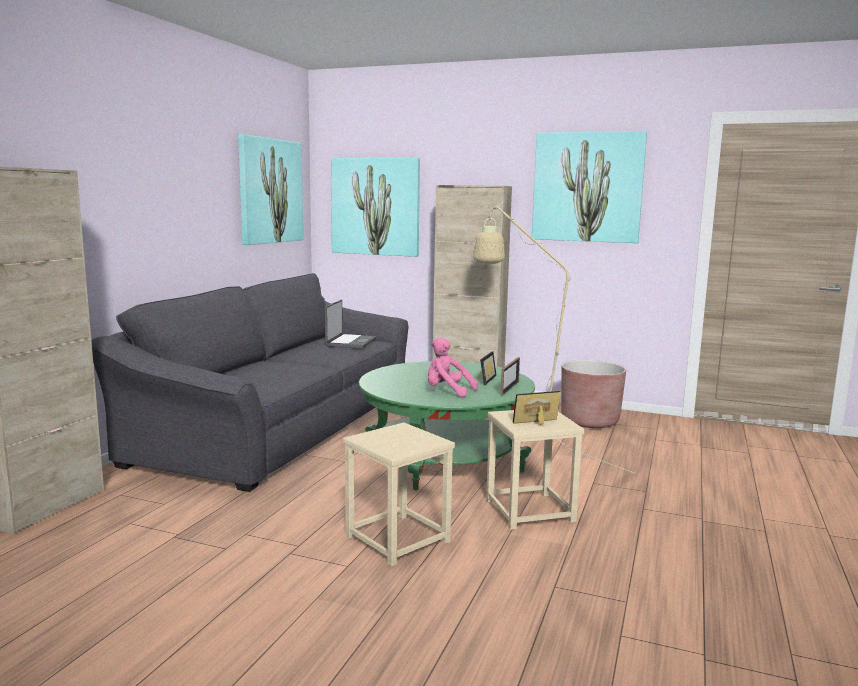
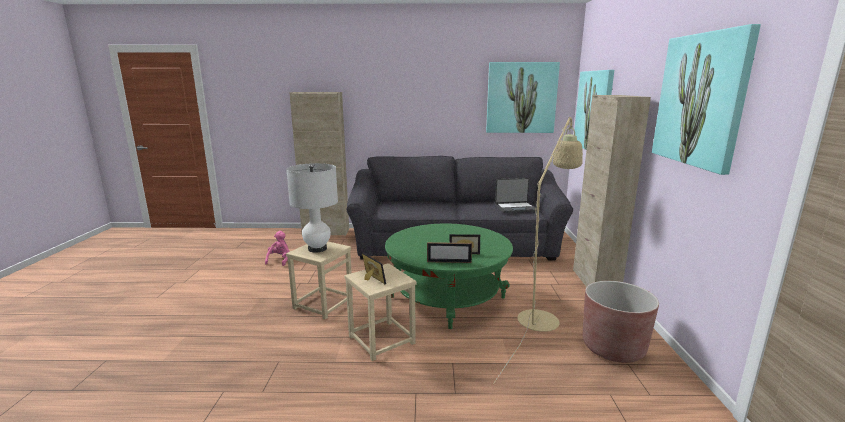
camera: 70 degrees right, 5 degrees up
pink plush toy [428,337,478,397] -> pink plush toy moved to [265,231,290,266]
none -> white table lamp [286,163,338,253]

